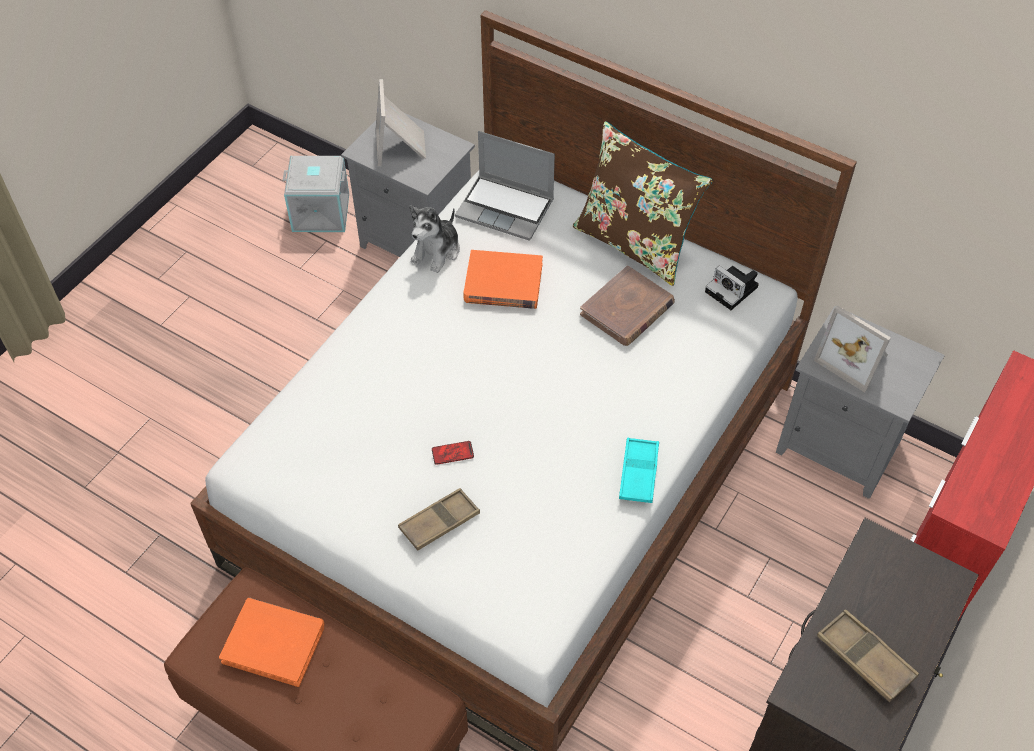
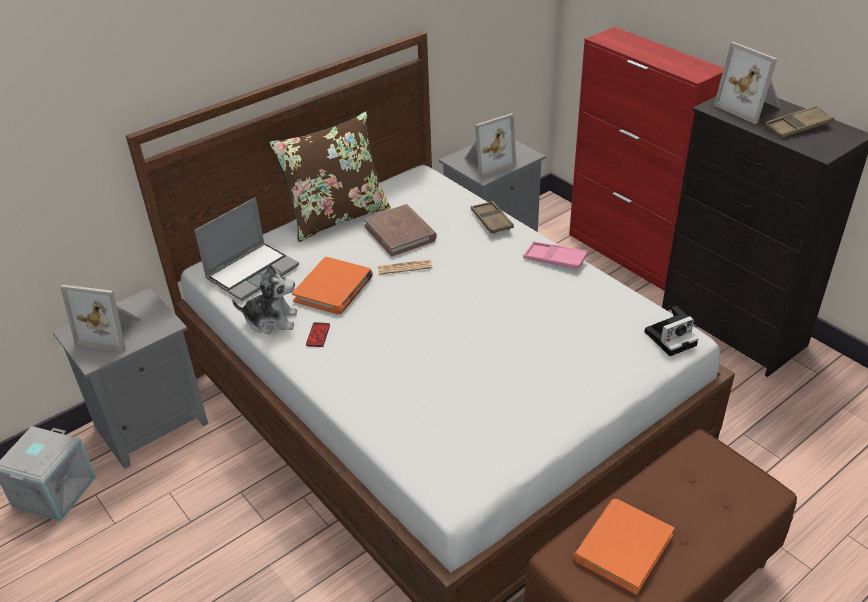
camera: 70 degrees left, 15 degrees down
brown tray [398,488,480,551] -> brown tray moved to [471,201,514,234]
plush toy [409,205,460,273] -> plush toy turned 45 degrees counterclockwise [232,264,297,334]
phone [432,441,474,465] -> phone moved to [306,322,330,347]
turquoise tray [619,438,659,503] -> pink tray [523,241,588,269]
camera [705,266,759,310] -> camera moved to [644,306,698,356]
none -> newspaper [378,259,432,275]
none -> picture frame [714,42,781,124]

